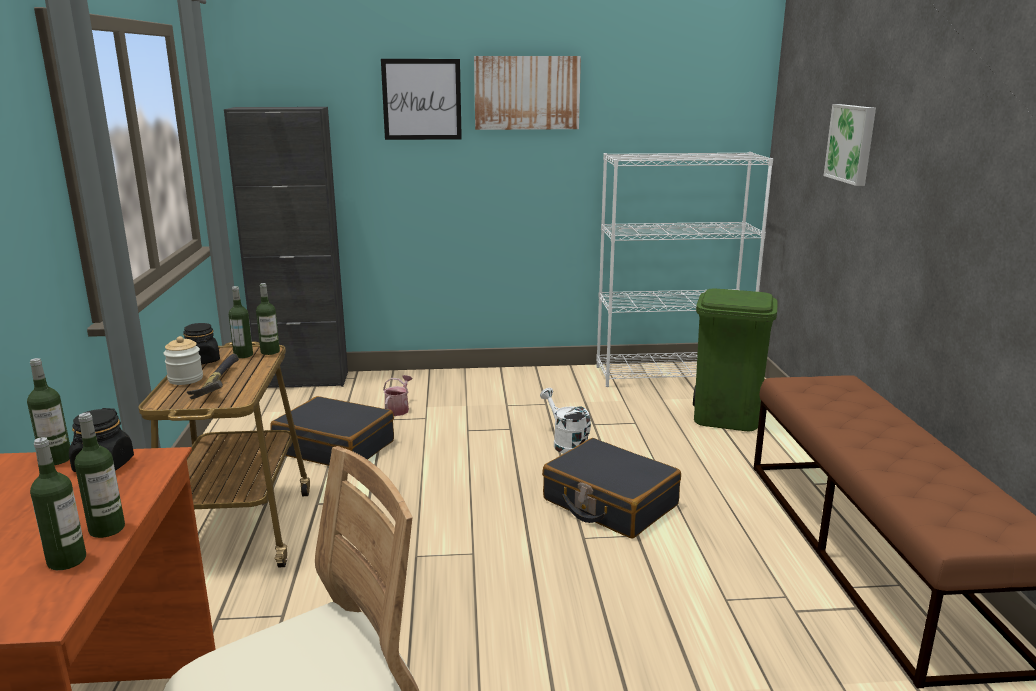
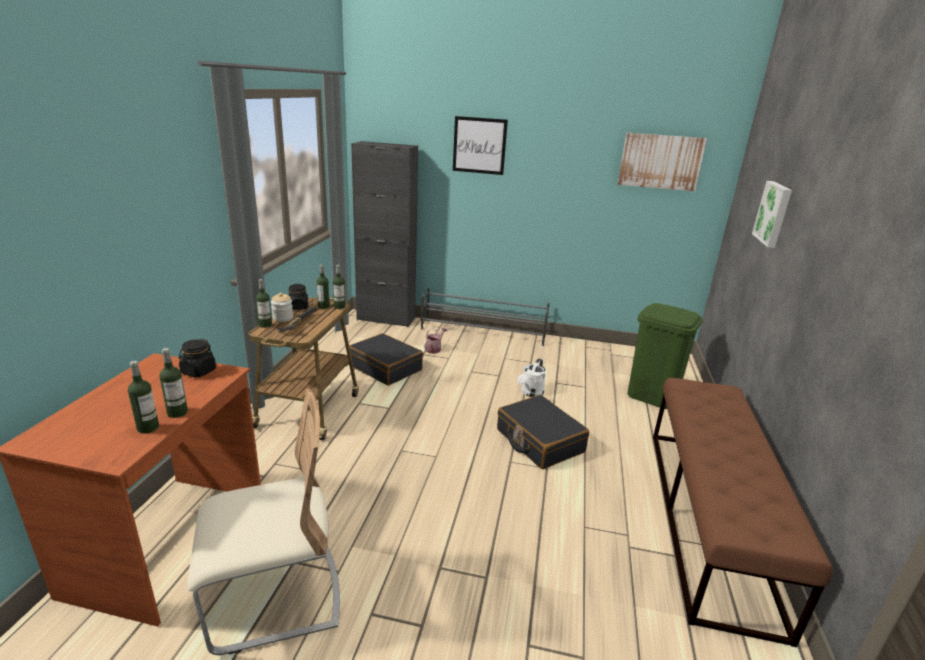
camera: 15 degrees right, 5 degrees up
bottle [27,358,70,465] -> bottle moved to [256,279,272,328]
picture [474,56,581,130] -> picture moved to [618,133,707,191]
white watering can [540,388,591,454] -> white watering can turned 135 degrees counterclockwise [517,358,546,397]
white bookcase [596,152,773,387] -> none
none -> grey shoe rack [421,287,550,346]

